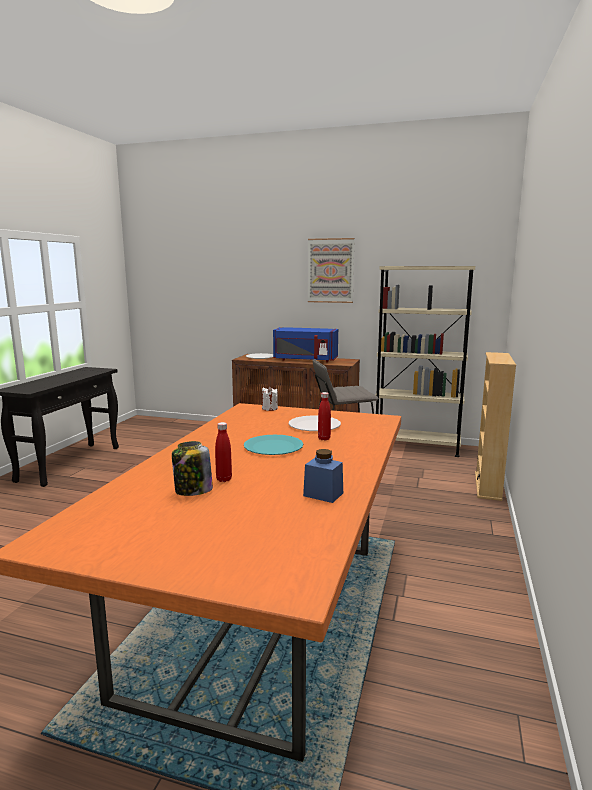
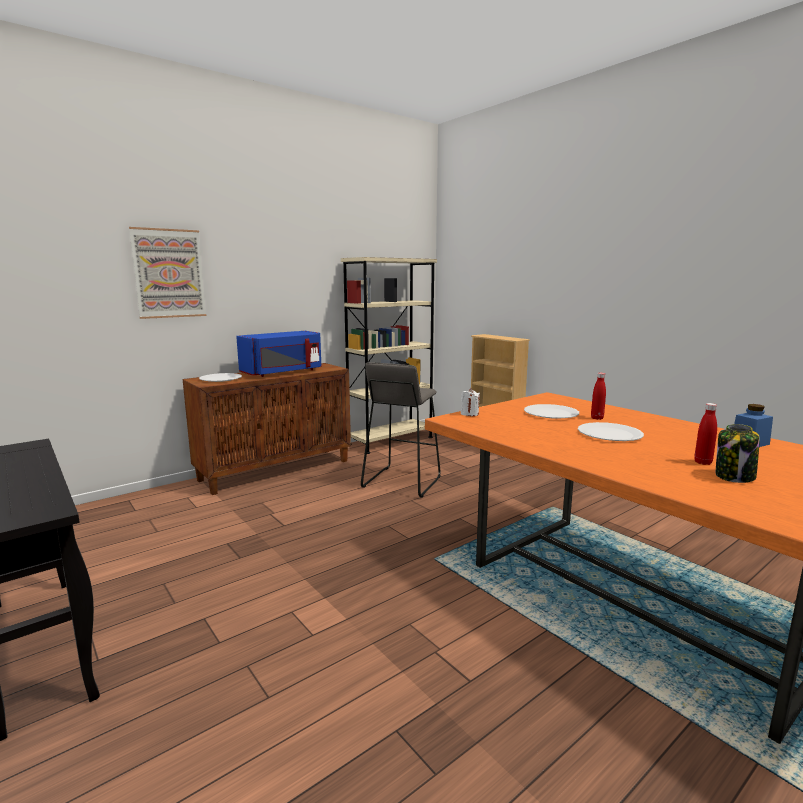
camera: 55 degrees left, 0 degrees up
turquoise plate [244,435,303,455] -> white plate [578,422,644,441]
picture [308,238,355,303] -> picture moved to [129,227,207,319]

